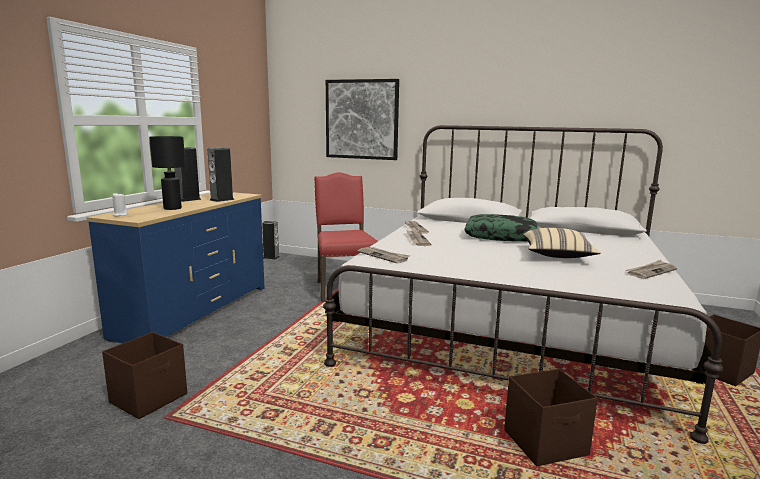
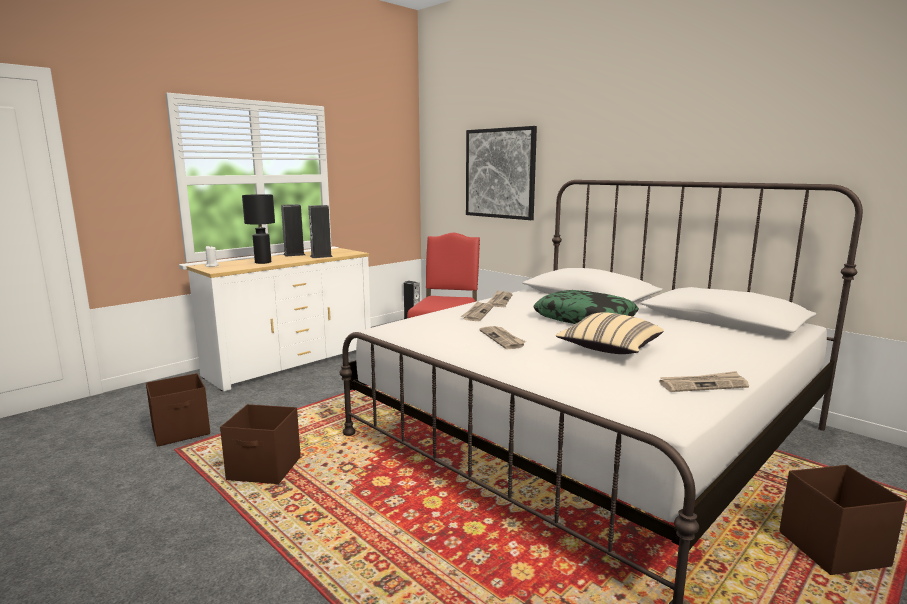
camera: 25 degrees right, 0 degrees up
blue dresser [86,192,265,344] -> white dresser [186,248,371,391]
newspaper [358,247,410,264] -> newspaper moved to [479,326,526,349]
brown storage box [504,369,598,466] -> brown storage box moved to [220,404,301,484]

